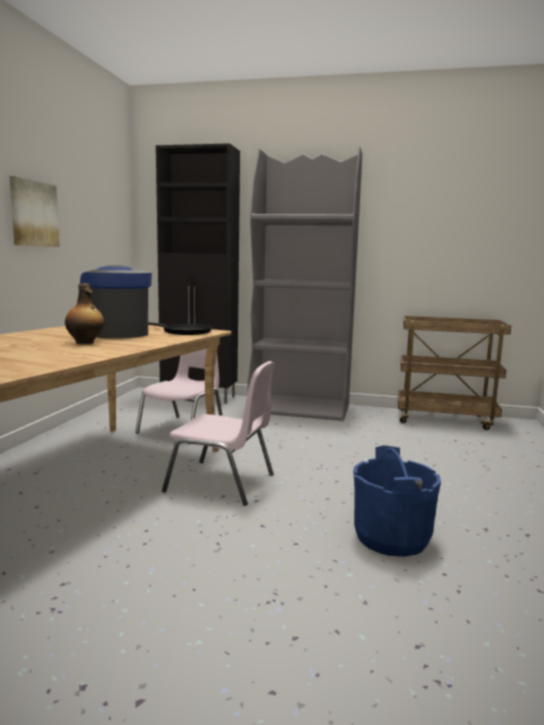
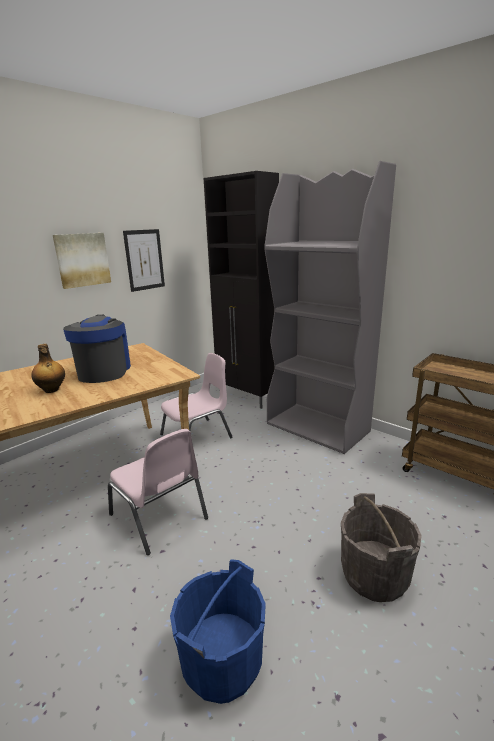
camera: 30 degrees right, 10 degrees up
black frying pan [148,322,212,335] -> none
none -> picture [123,229,165,292]
none -> grey bucket [341,493,422,602]

